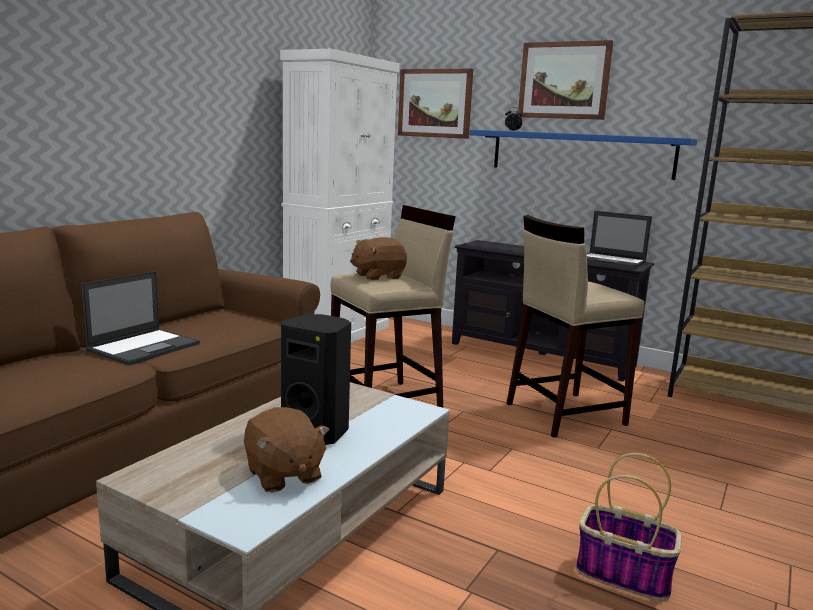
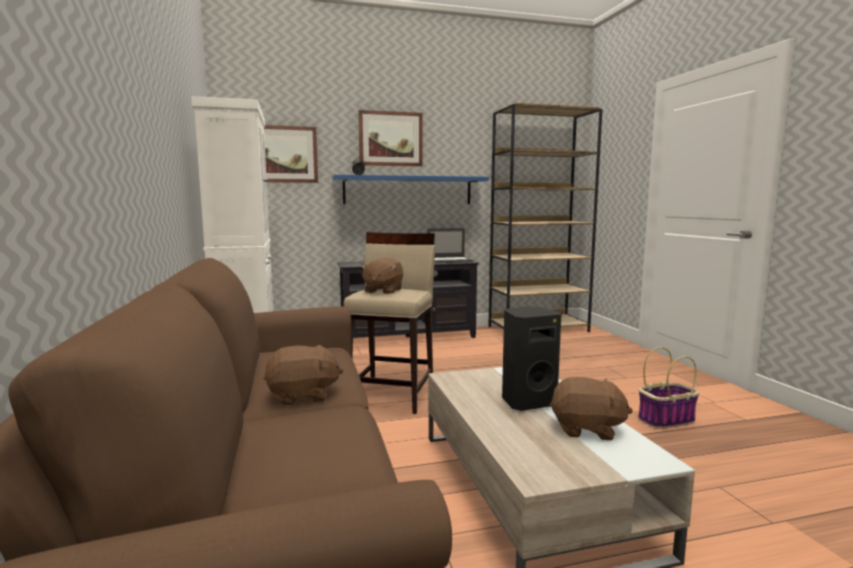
camera: 45 degrees left, 5 degrees down
laptop [82,271,200,365] -> brown plush toy [264,345,344,406]
beige stool [507,215,644,438] -> none

